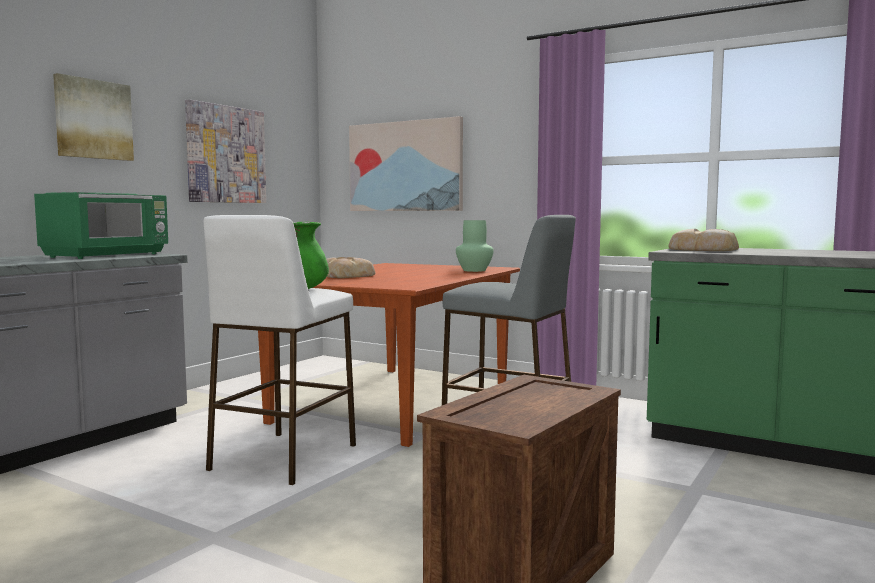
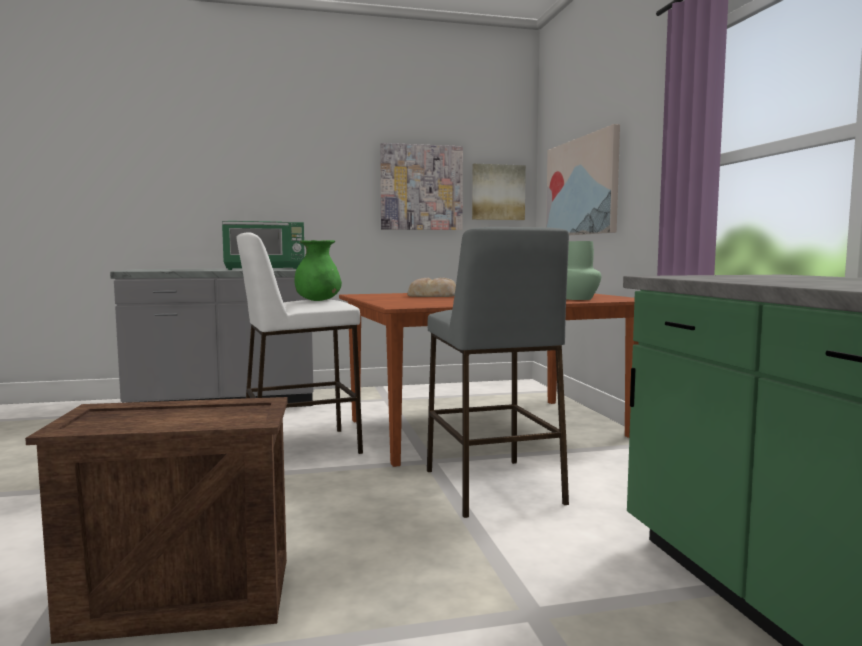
camera: 45 degrees right, 0 degrees up
picture [53,73,134,161] -> picture moved to [472,164,526,220]
bread [668,229,739,251] -> none

